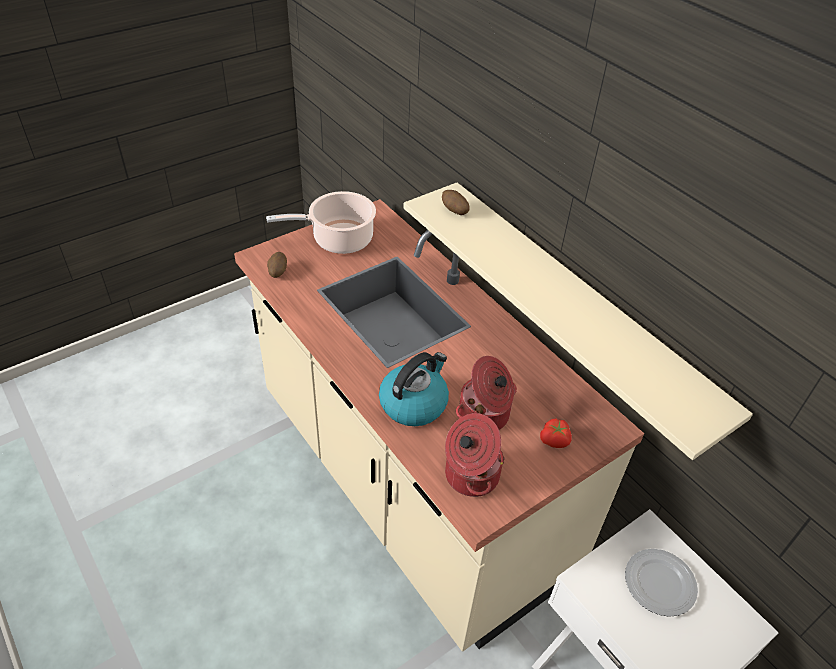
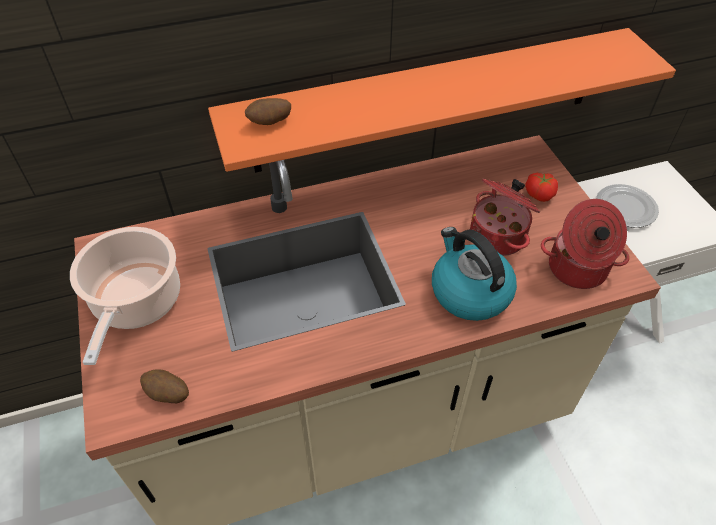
camera: 70 degrees left, 5 degrees up
beige shelf [403,182,753,460] -> orange shelf [208,28,676,173]

